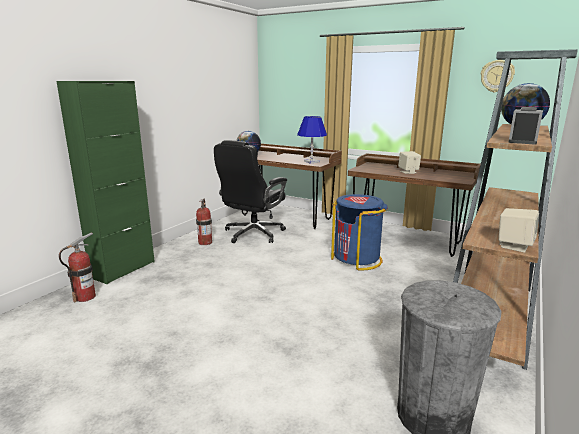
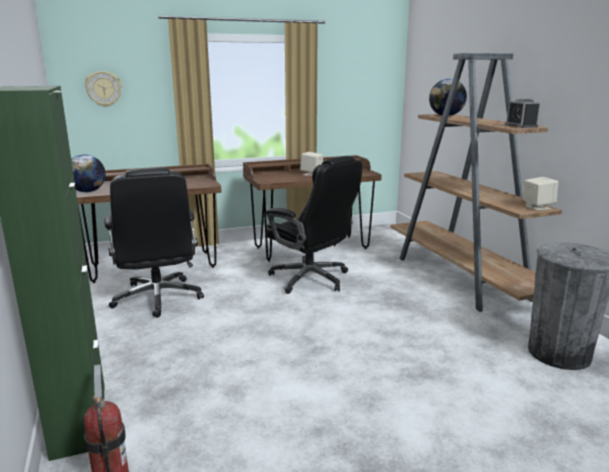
camera: 50 degrees left, 0 degrees up
fire extinguisher [196,199,212,245] -> none
blue table lamp [297,116,327,163] -> none
blue trash can [331,194,388,271] -> black office chair [266,156,362,294]
wall clock [481,60,515,93] -> wall clock moved to [85,71,122,107]

